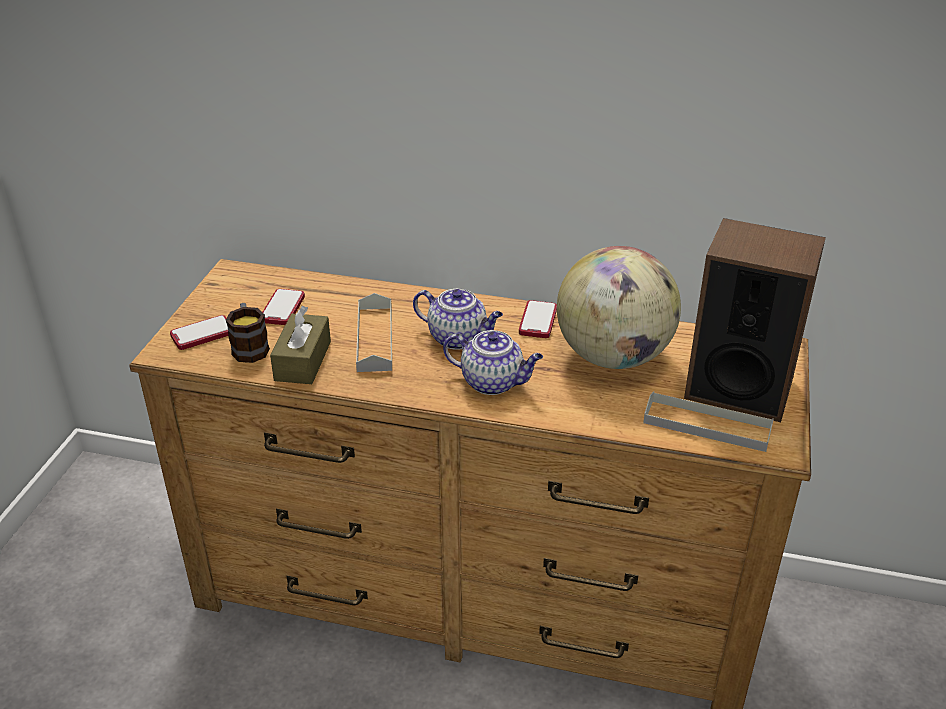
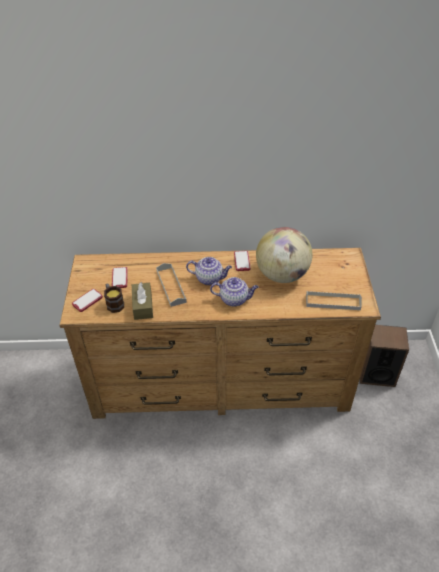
camera: 15 degrees left, 10 degrees up
speaker [684,218,826,422] -> speaker moved to [360,325,409,387]

